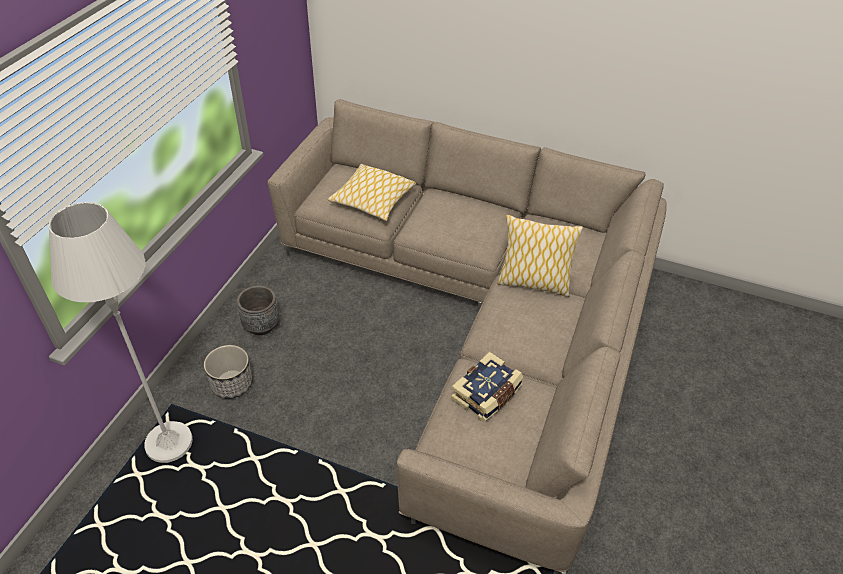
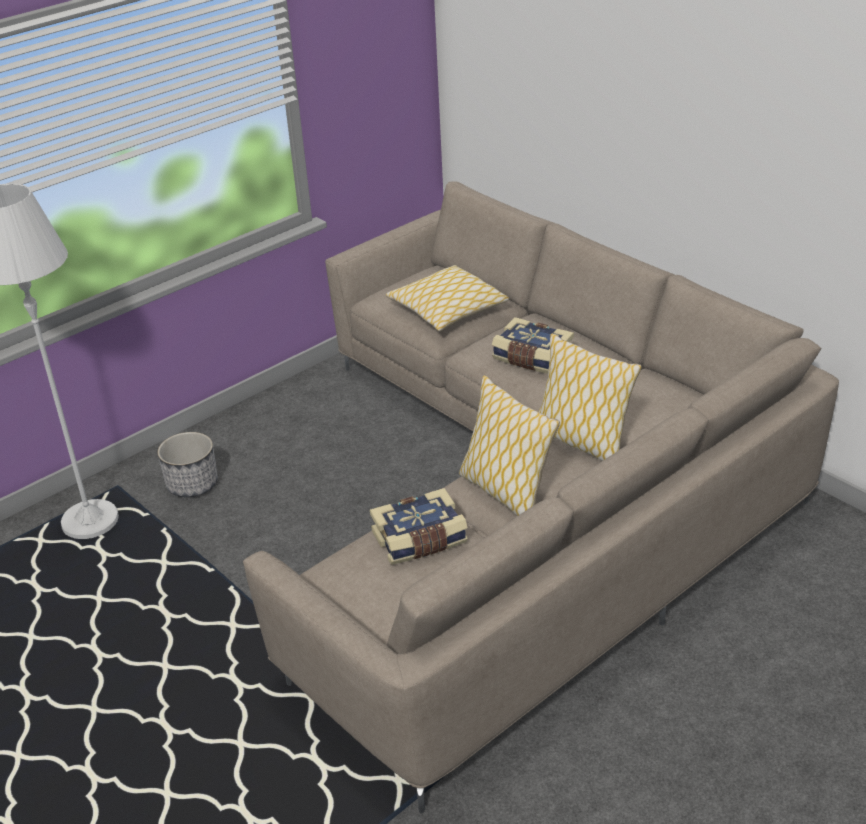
camera: 30 degrees right, 10 degrees down
grey planter [237,285,279,335] -> none
none -> pillow [459,375,560,516]
none -> book [492,317,574,374]

